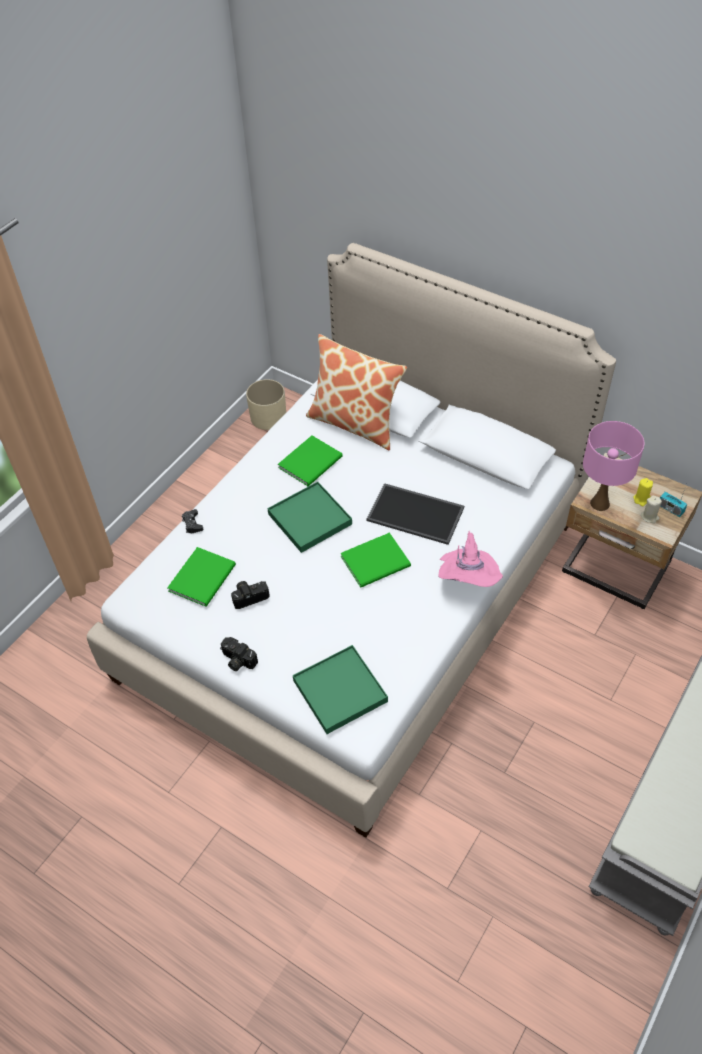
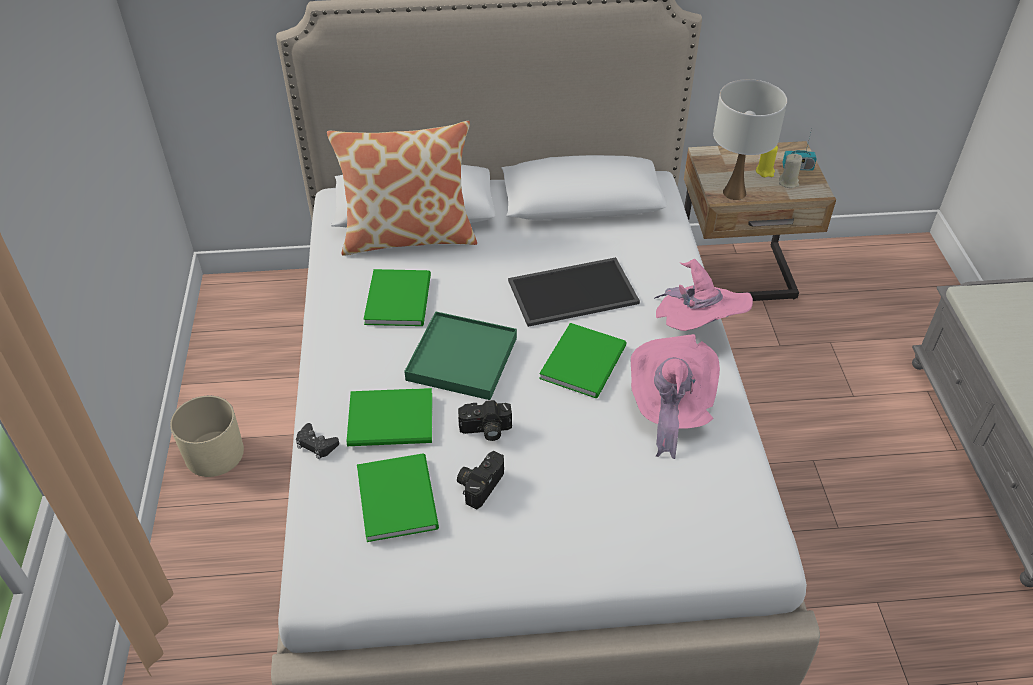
camera: 40 degrees left, 5 degrees down
camera [220,637,258,671] -> camera moved to [458,400,512,441]
beige planter [246,379,286,430] -> beige planter moved to [170,396,244,477]
green tray [293,645,388,734] -> none
pink table lamp [583,421,644,511] -> white table lamp [713,79,787,200]
none -> green book [347,388,432,446]
none -> pink hat [631,334,720,459]

